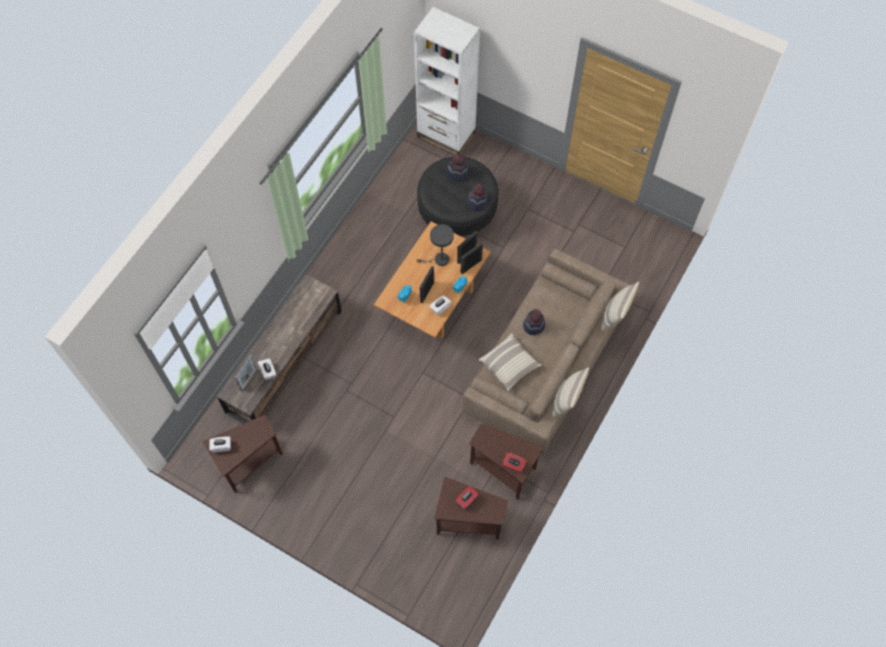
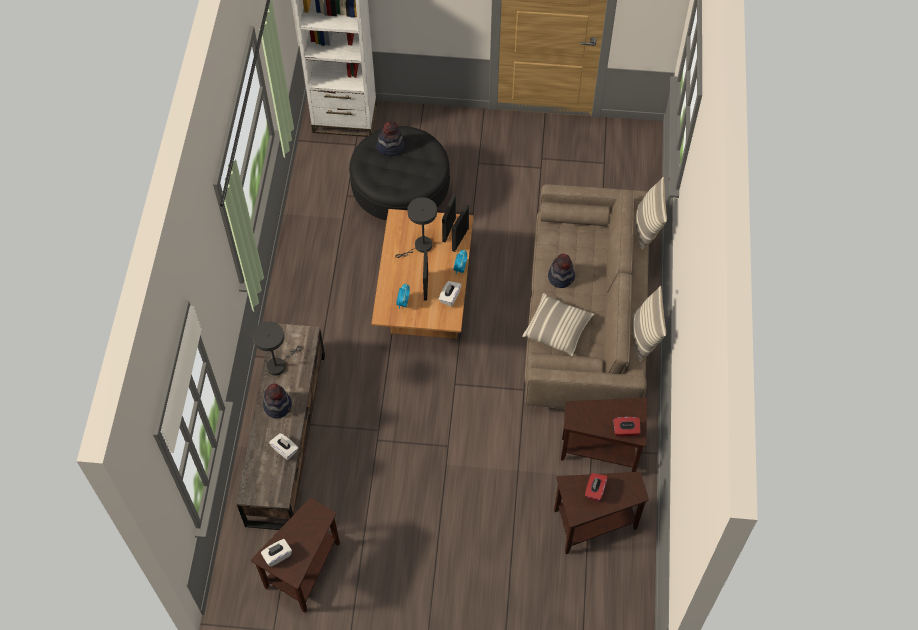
camera: 25 degrees left, 5 degrees down
picture frame [235,355,257,391] -> none
hat [467,183,488,210] -> hat moved to [263,384,292,419]
none -> grey table lamp [252,321,302,375]

